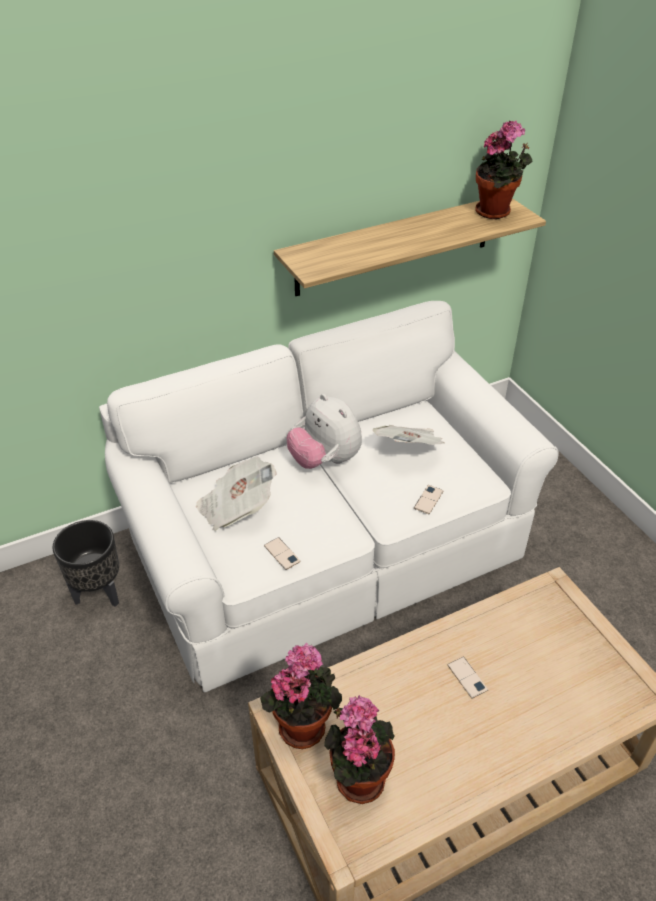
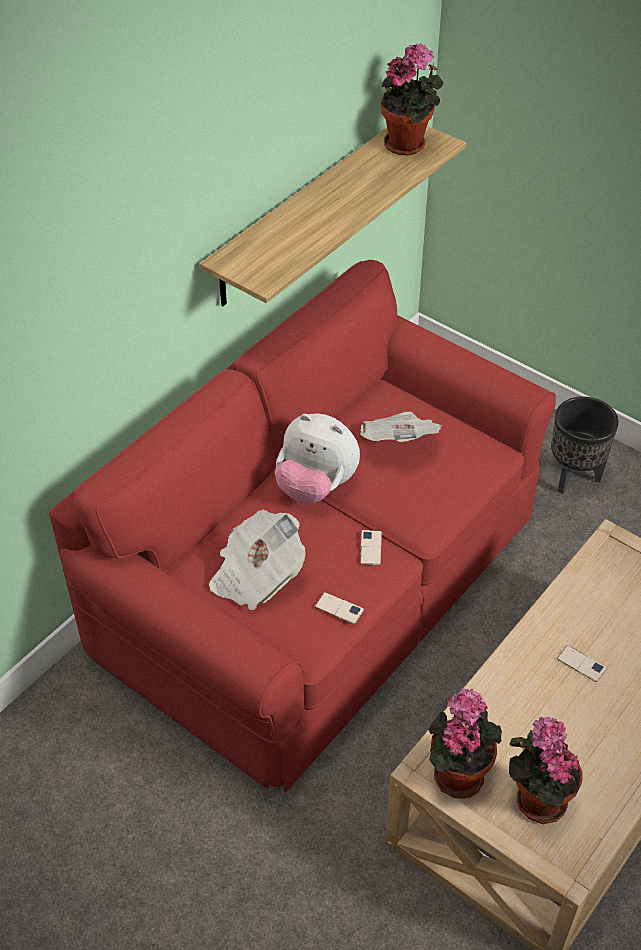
camera: 25 degrees left, 5 degrees up
black planter [53,520,119,607] -> black planter moved to [551,397,619,494]
white sofa [99,301,559,692] -> red sofa [49,260,556,793]
phone [414,485,444,514] -> phone moved to [360,530,382,565]

